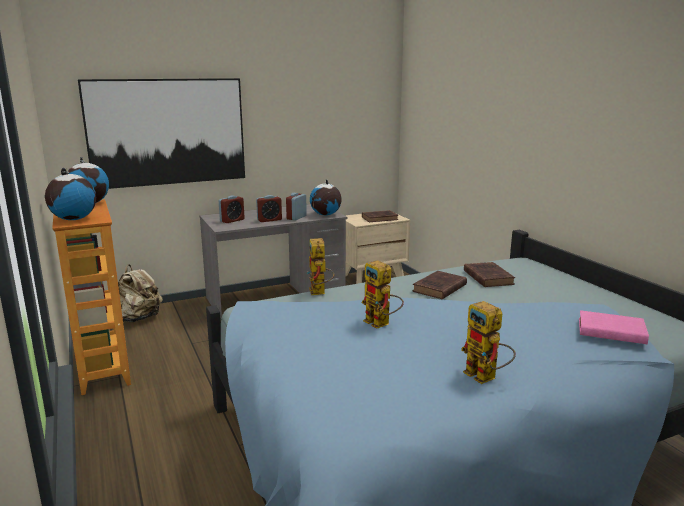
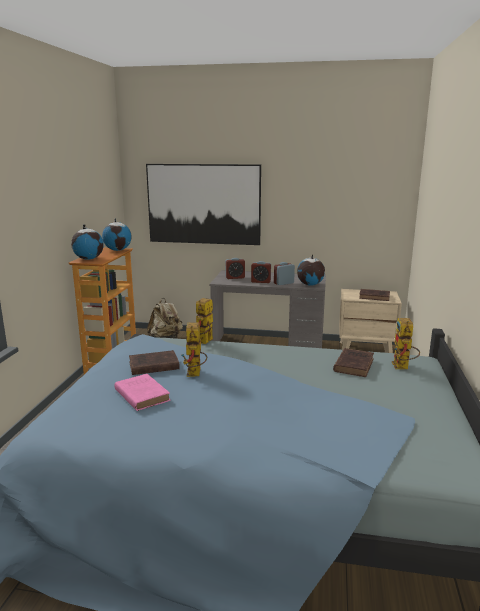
camera: 35 degrees right, 0 degrees up
brown book [413,271,467,299] -> brown book moved to [129,350,180,375]
toy robot [461,301,516,384] -> toy robot moved to [392,318,420,369]
pink book [579,310,649,344] -> pink book moved to [114,374,170,411]

